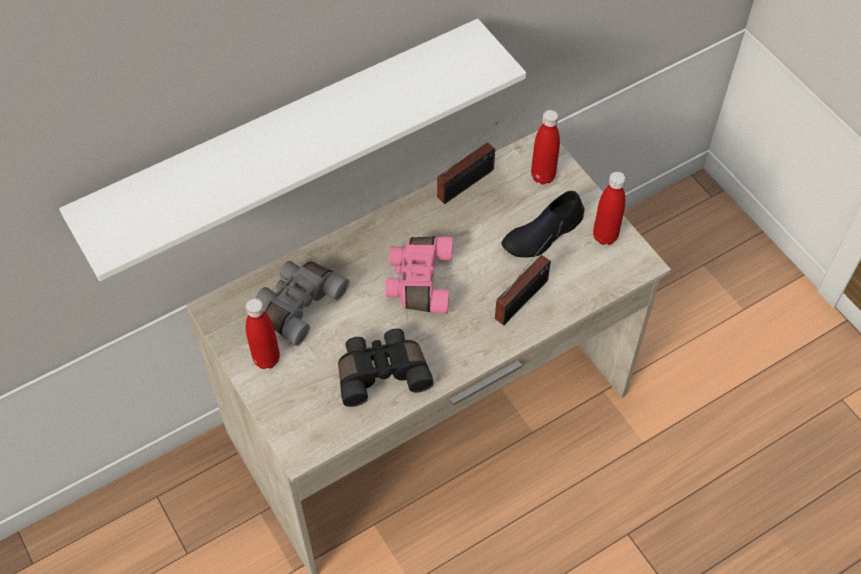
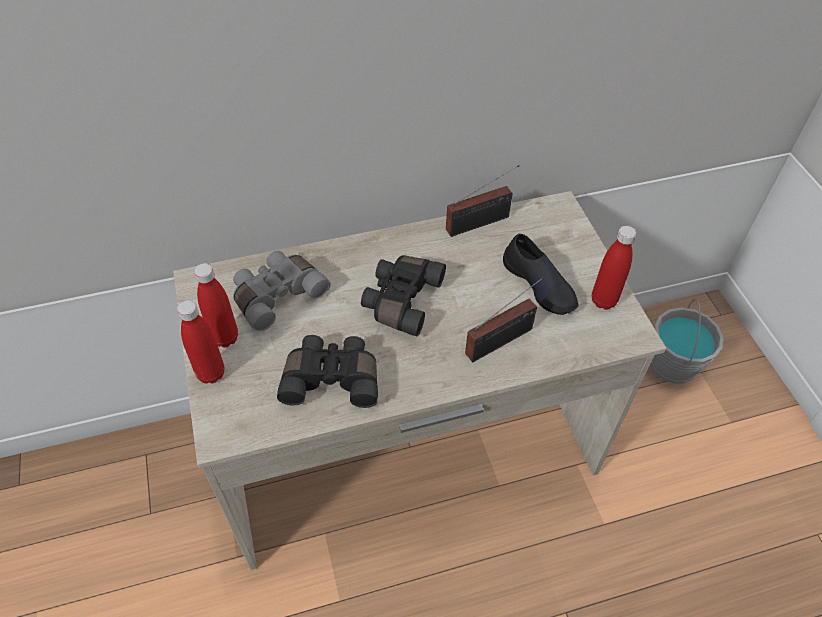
camera: 15 degrees right, 5 degrees down
white shelf [59,19,526,281] -> none
pink binoculars [386,236,453,314] -> black binoculars [361,255,446,336]
black shoe [501,191,584,257] -> black shoe turned 105 degrees counterclockwise [503,233,578,315]
red bottle [531,110,560,185] -> red bottle moved to [177,300,225,383]
none -> grey bucket [651,299,723,384]

